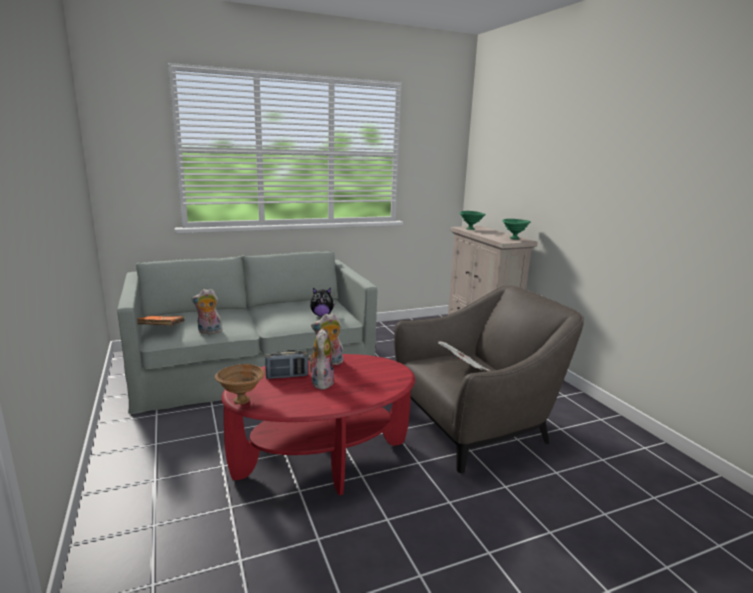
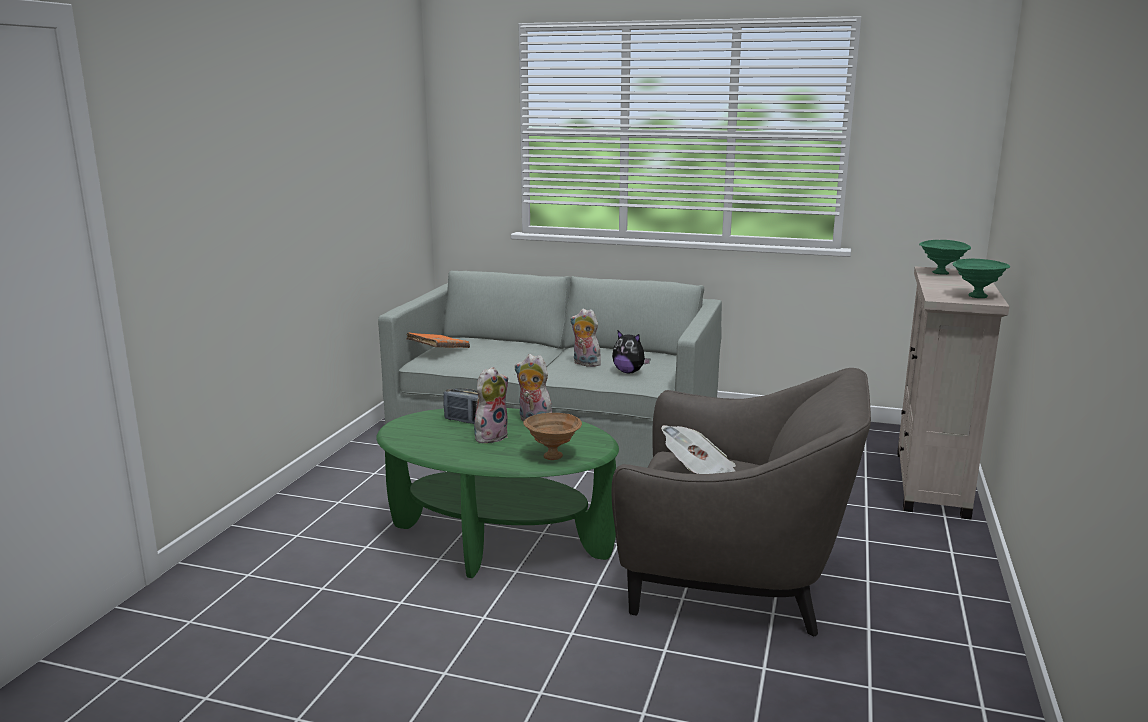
camera: 40 degrees right, 0 degrees up
plush toy [191,289,222,334] -> plush toy moved to [570,309,601,367]
brown bowl [215,364,265,404] -> brown bowl moved to [523,413,582,460]
red coffee table [221,354,415,496] -> green coffee table [376,408,619,578]

